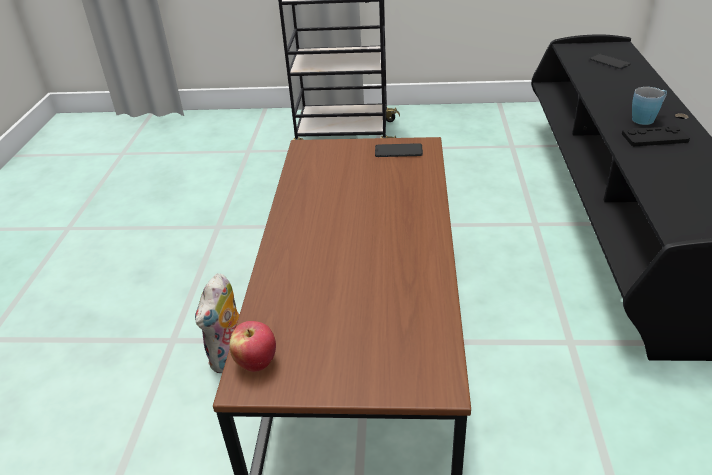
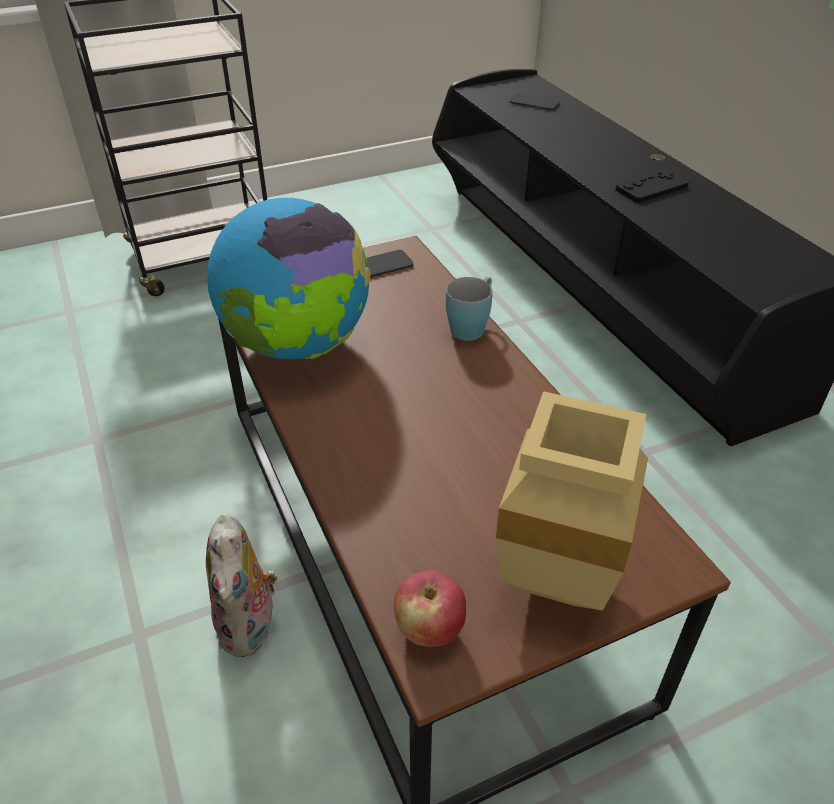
camera: 30 degrees left, 5 degrees up
blue mug [632,87,667,125] -> blue mug moved to [446,277,492,341]
none -> globe [207,198,371,360]
none -> beige vase [496,391,648,611]

